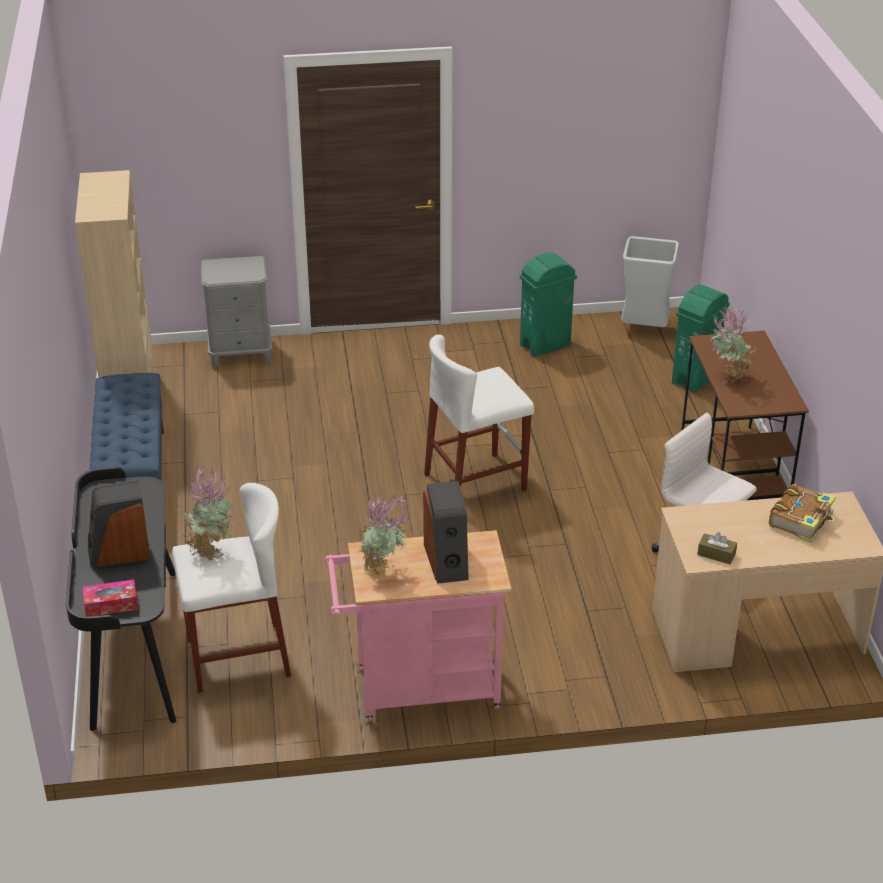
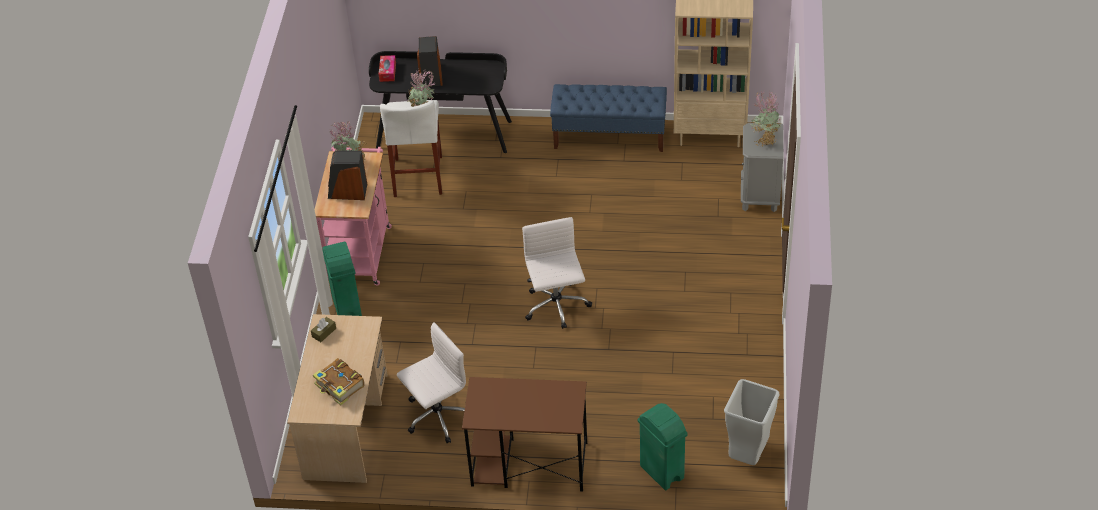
camera: 105 degrees right, 10 degrees up
white stool [424,334,534,492] -> white office chair [522,217,592,329]
green trash can [520,253,577,357] -> green trash can moved to [322,242,362,316]
potted plant [710,306,759,383] -> potted plant moved to [750,90,781,147]

